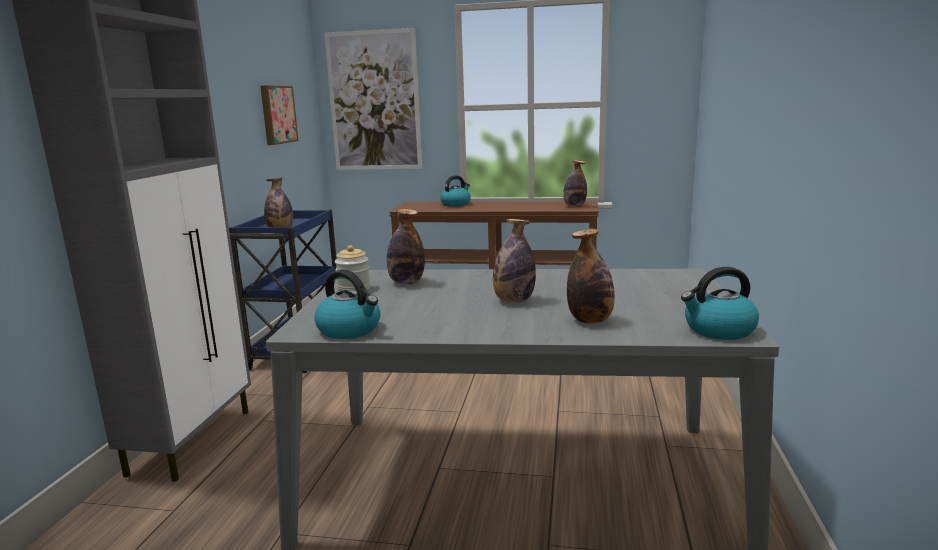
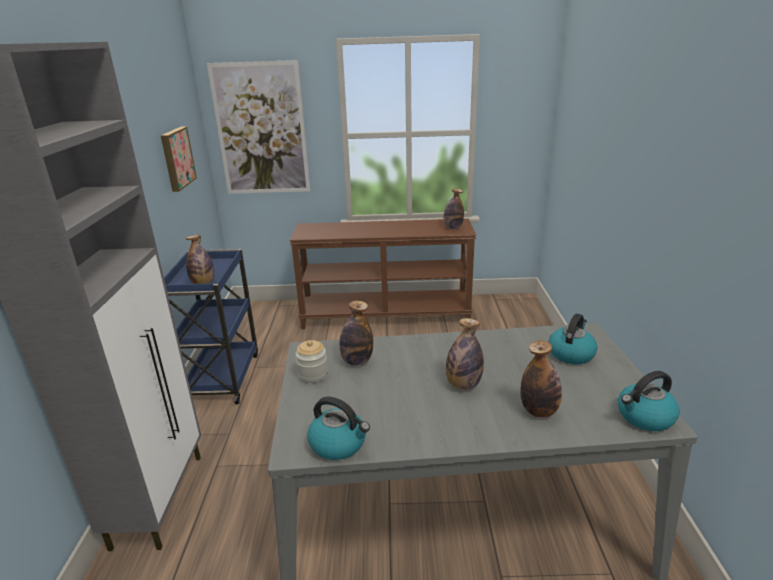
camera: 10 degrees left, 10 degrees up
kettle [440,175,471,206] -> kettle moved to [548,313,597,364]

